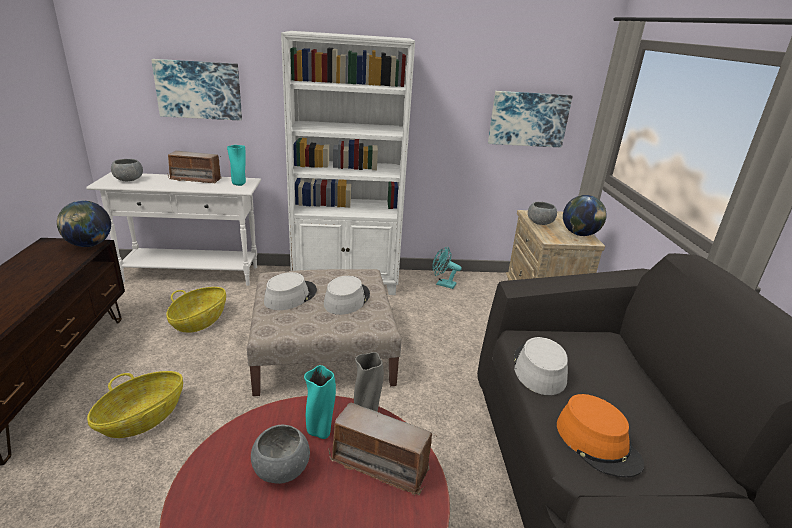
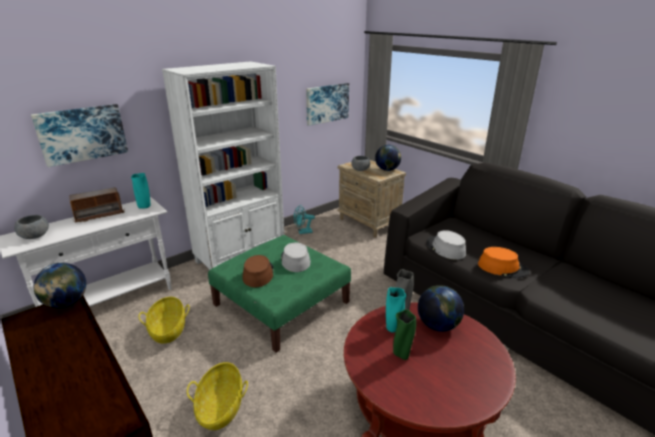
camera: 35 degrees left, 0 degrees up
beige ottoman [247,269,402,396] -> green ottoman [208,235,351,353]
grey bowl [251,424,310,484] -> green vase [393,309,416,360]
grey hat [264,272,317,310] -> brown hat [242,255,273,287]
radio [328,402,436,496] -> globe [418,285,464,332]

